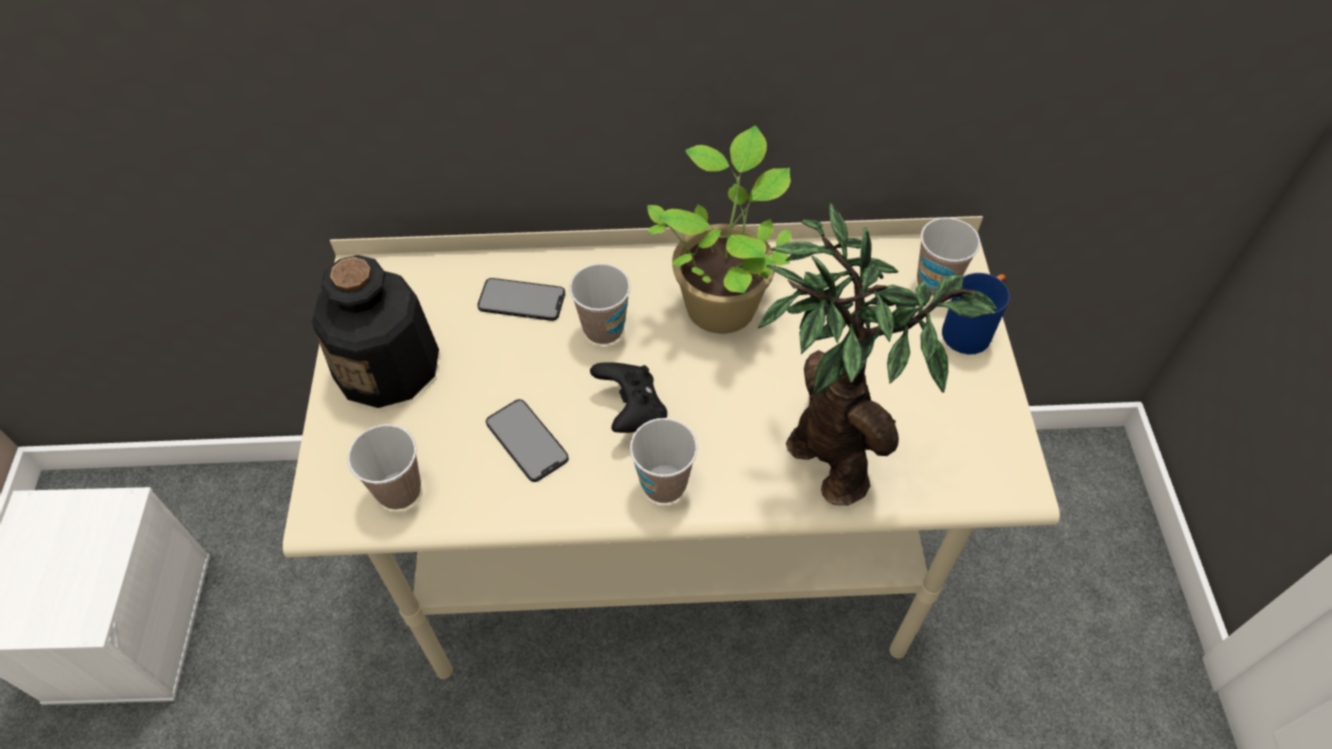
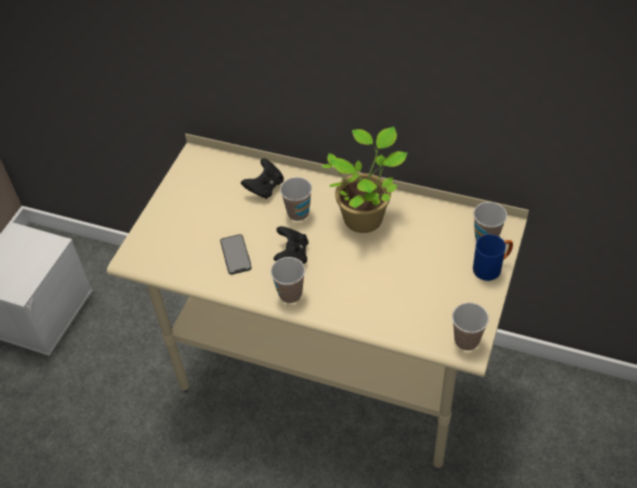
camera: 25 degrees right, 5 degrees down
bottle [312,255,439,408] -> none
cup [347,424,421,510] -> cup moved to [452,303,489,351]
phone [477,278,565,321] -> black game controller [241,158,284,199]
potted plant [758,203,997,505] -> none

